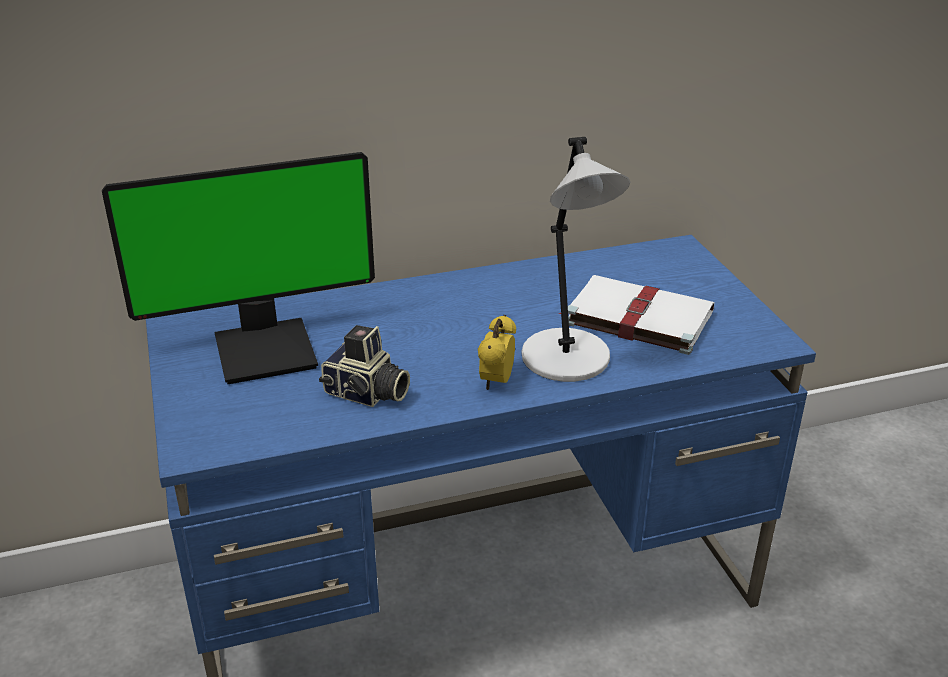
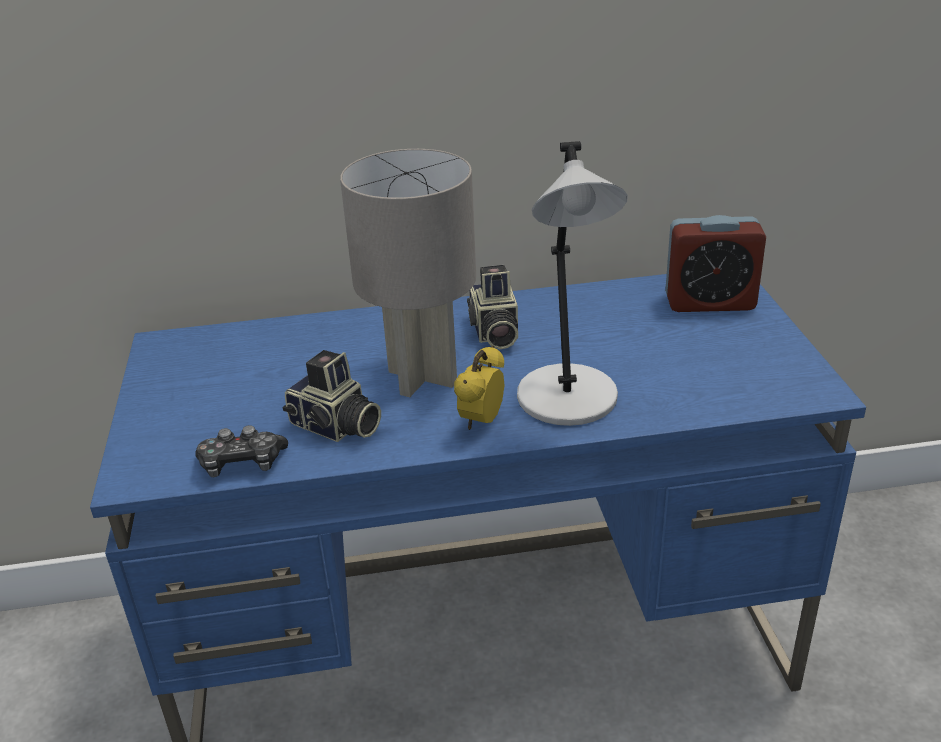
camera: 10 degrees right, 0 degrees up
monitor [102,152,375,384] -> none
white book [558,275,714,355] -> none
none -> game controller [195,425,288,477]
none -> grey table lamp [340,149,476,397]
none -> camera [467,265,518,349]
none -> alarm clock [665,215,766,312]

